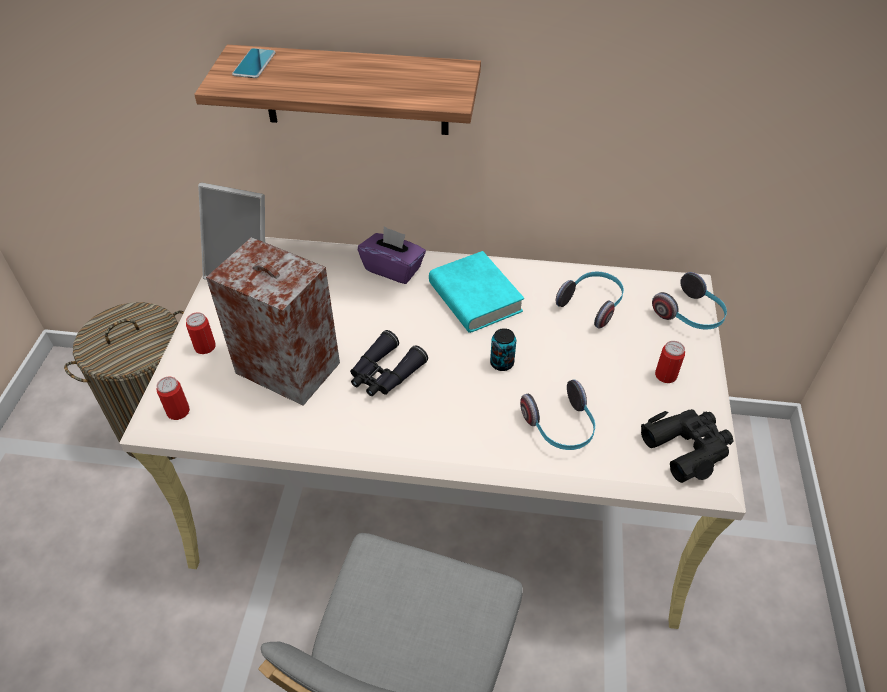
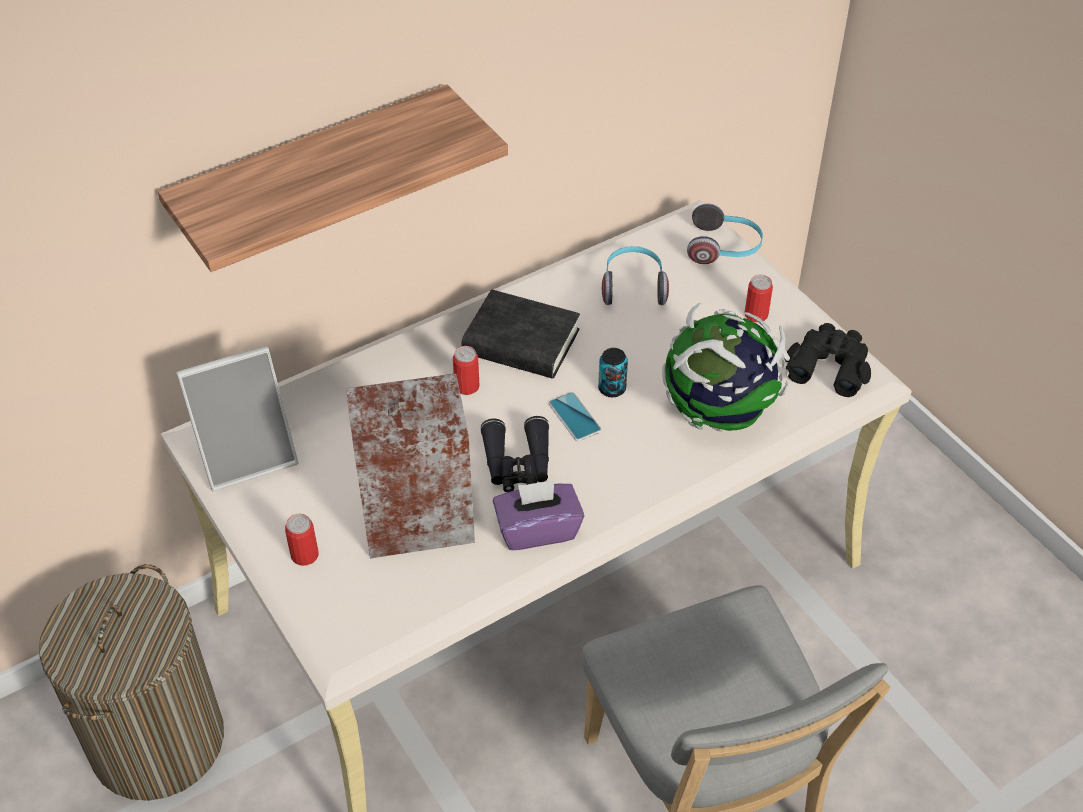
camera: 40 degrees left, 0 degrees up
can [157,377,190,420] -> can moved to [453,346,479,395]
phone [232,48,276,78] -> phone moved to [548,392,602,441]
purple tissue box [358,226,426,284] -> purple tissue box moved to [493,480,584,551]
turquoise book [429,251,524,333] -> black book [462,289,580,379]
headphones [520,380,595,450] -> globe [662,303,790,431]

